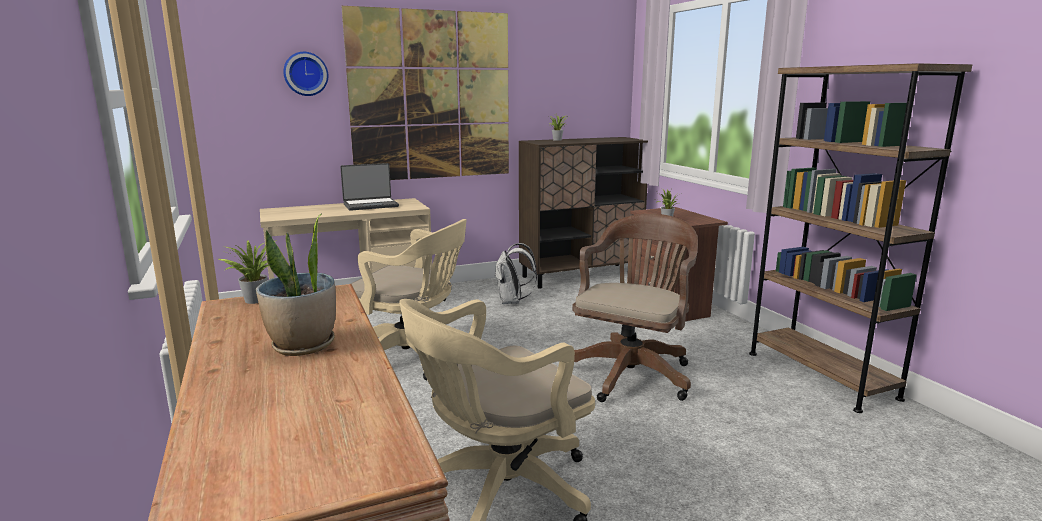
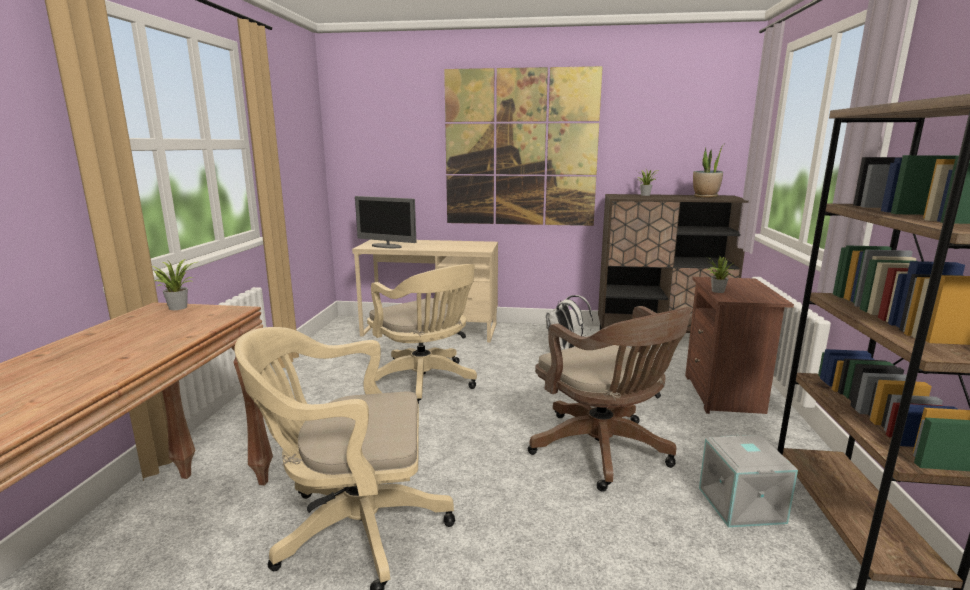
camera: 30 degrees right, 0 degrees up
potted plant [256,213,336,356] -> potted plant moved to [693,143,725,198]
wall clock [283,52,328,96] -> none
laptop [340,163,399,211] -> none
brown office chair [572,214,698,402] -> brown office chair turned 90 degrees clockwise [528,306,692,492]
none -> monitor [355,196,416,248]
none -> grey storage box [699,434,798,527]

